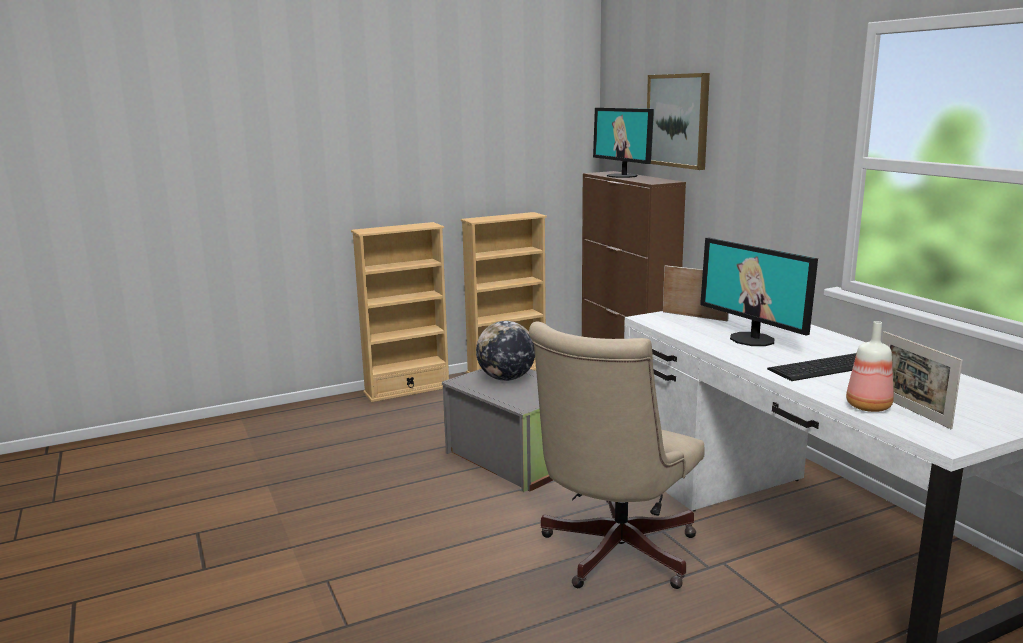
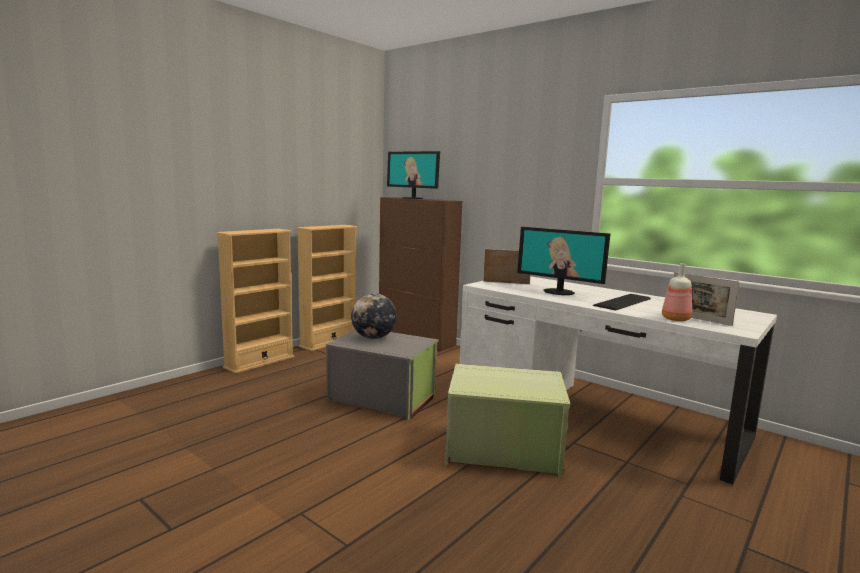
camera: 25 degrees left, 5 degrees down
beige office chair [529,321,705,589] -> green storage box [445,363,570,477]
picture [647,73,710,170] -> none

